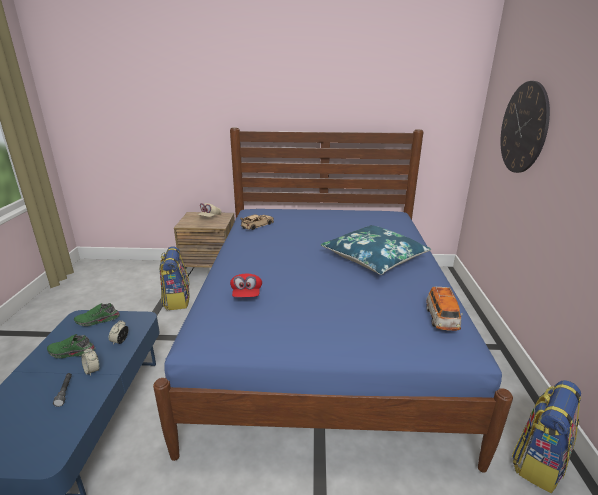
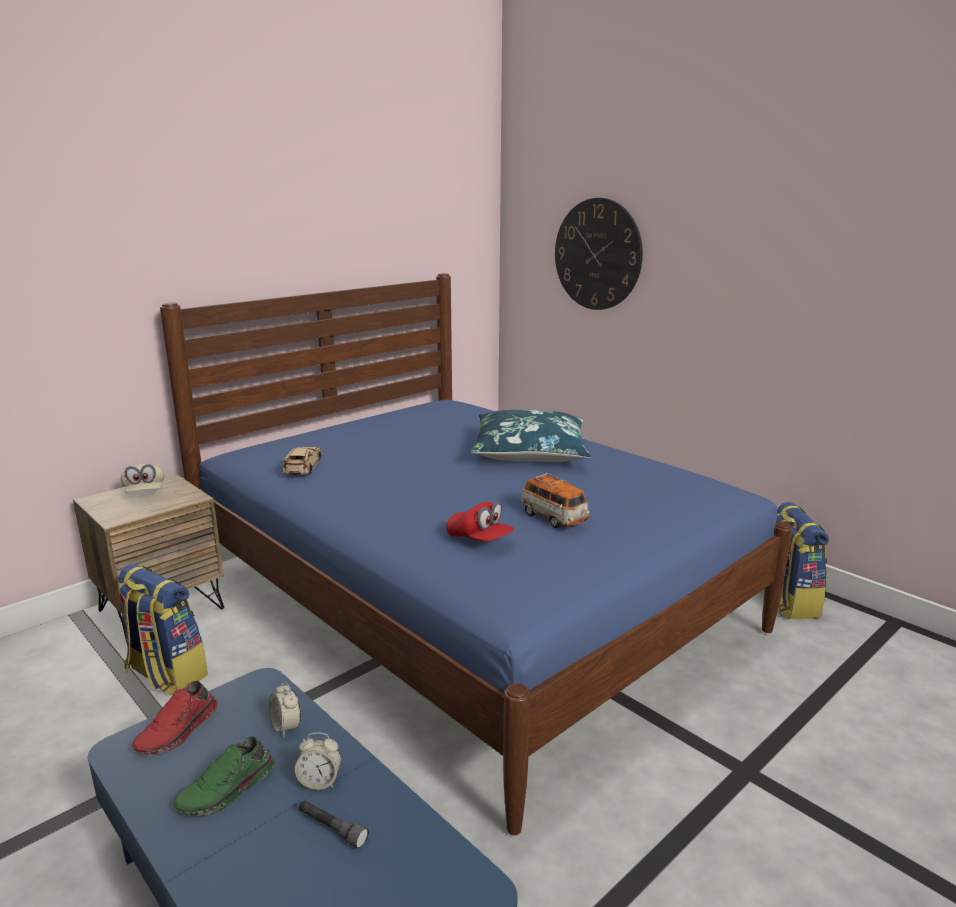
camera: 45 degrees left, 5 degrees down
green shoe [74,303,120,326] -> red shoe [132,681,218,755]
toy car [426,286,463,331] -> toy car moved to [520,473,590,528]

